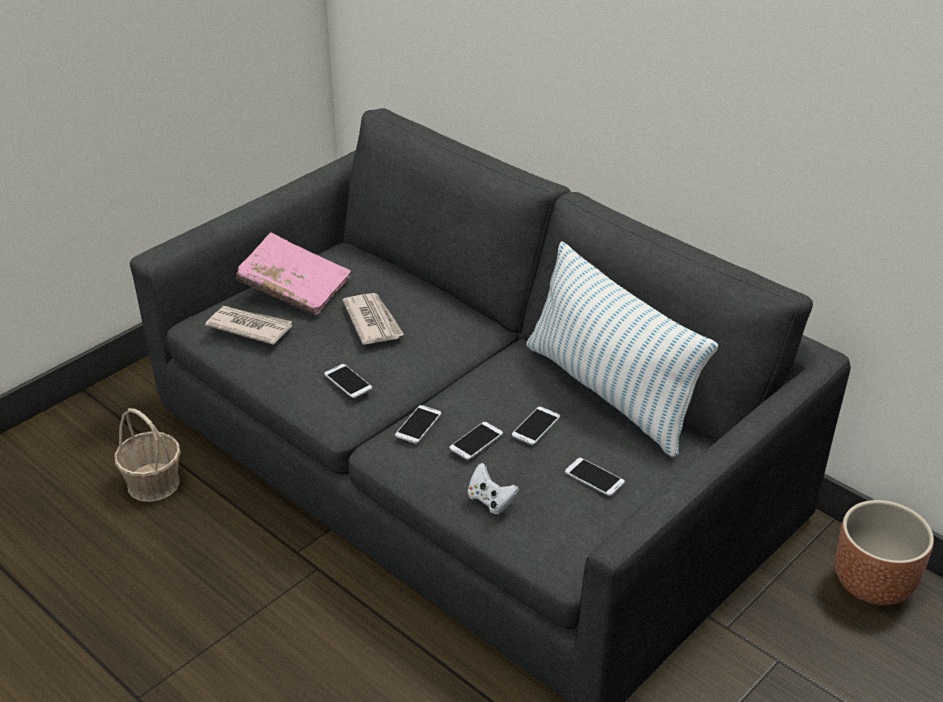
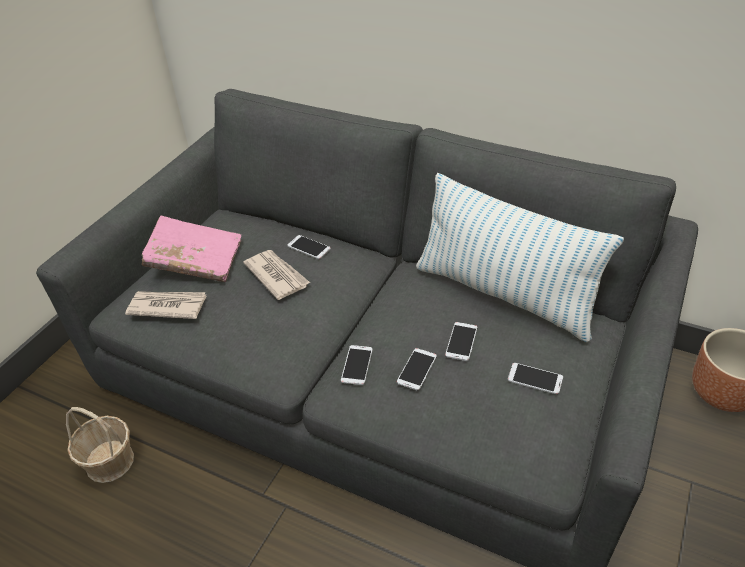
camera: 15 degrees left, 5 degrees up
phone [324,364,372,398] -> phone moved to [288,235,331,259]
white game controller [468,463,519,514] -> none

